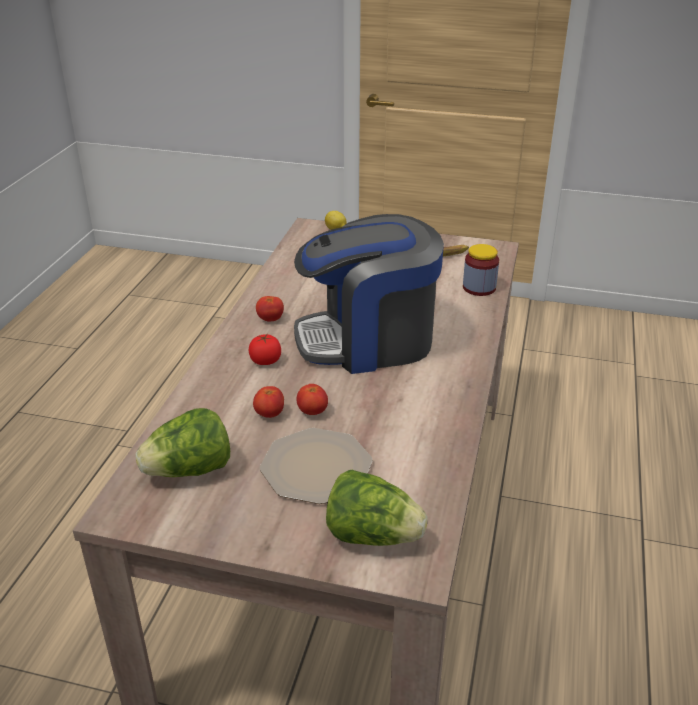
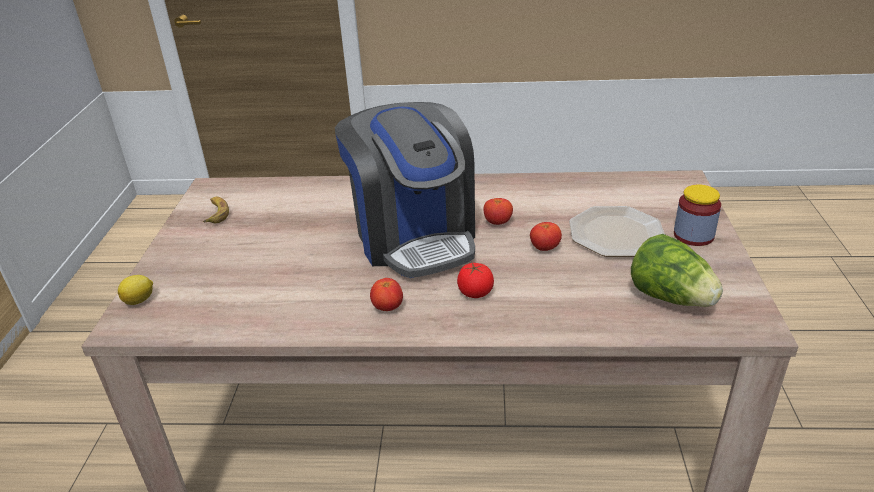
camera: 100 degrees left, 0 degrees up
tomato [253,386,284,418] -> tomato moved to [483,198,513,225]
lettuce [326,470,428,546] -> none
jar [463,244,499,296] -> jar moved to [674,184,721,246]

